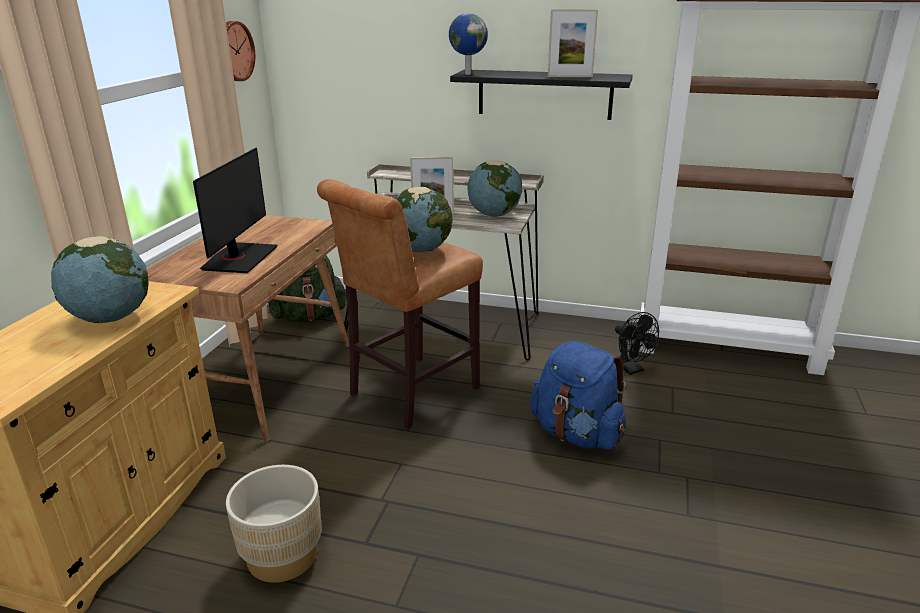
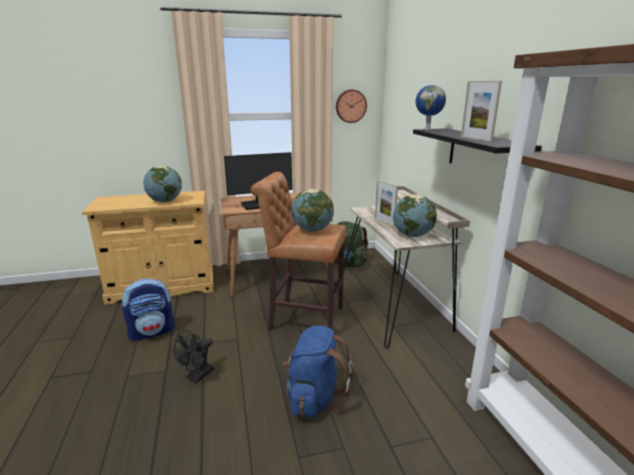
camera: 60 degrees right, 5 degrees down
beige planter [226,465,322,583] -> backpack [122,278,175,341]
black fan [614,312,659,375] -> black fan moved to [174,330,215,383]

